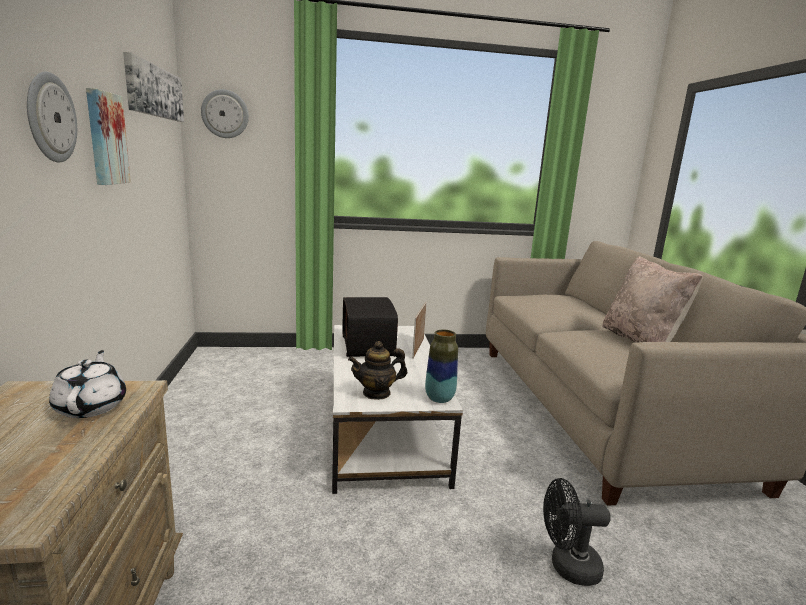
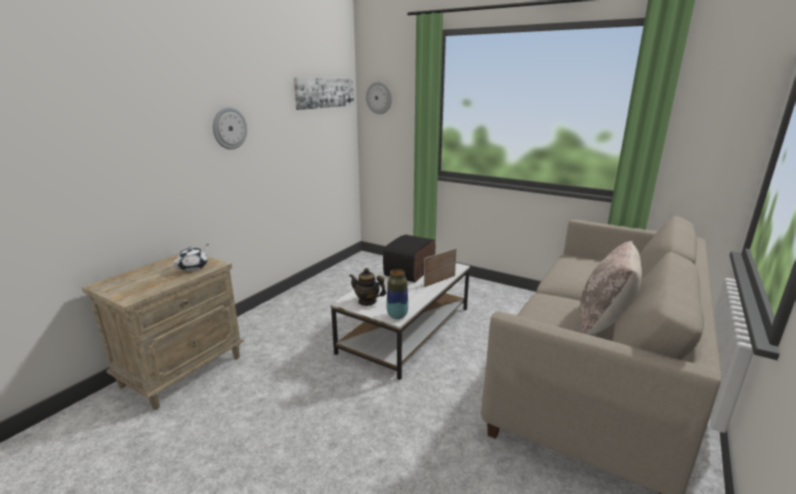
camera: 40 degrees right, 5 degrees up
picture [86,88,131,185] -> none
black fan [543,478,611,586] -> none

